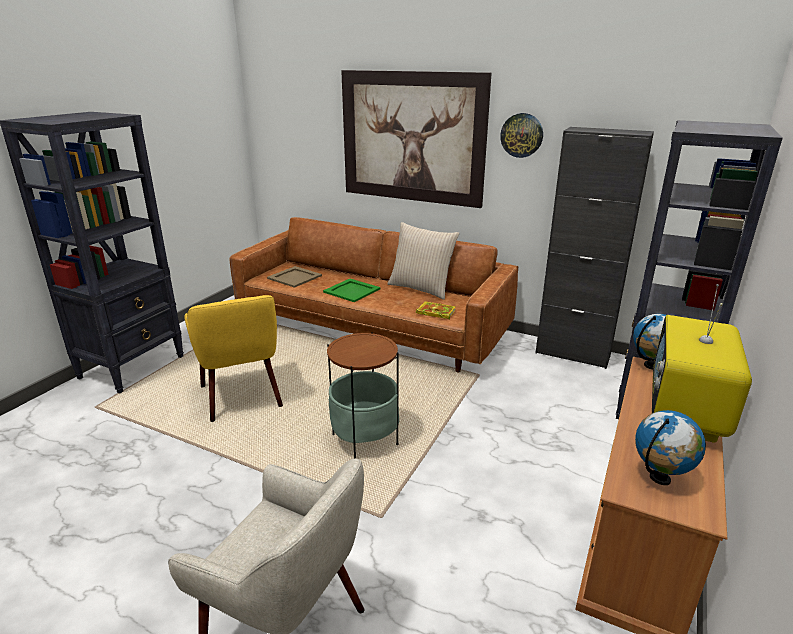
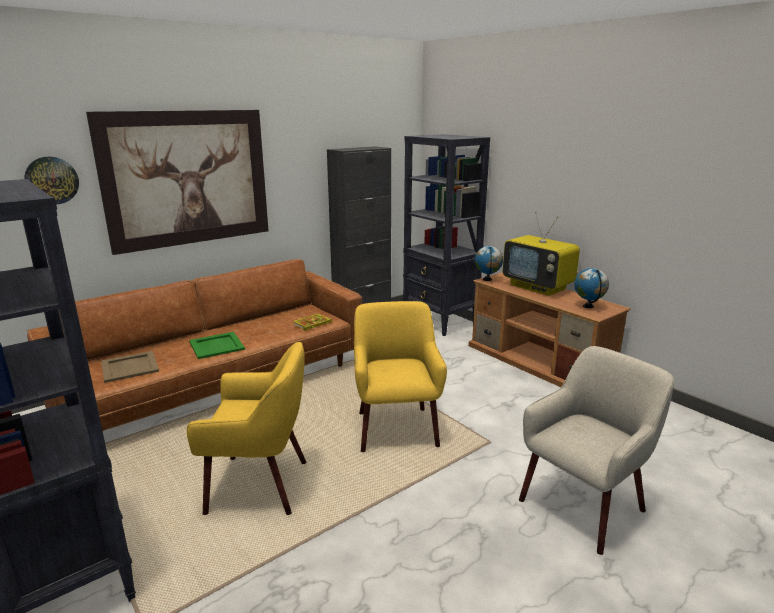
camera: 65 degrees left, 5 degrees down
side table [327,332,399,459] -> yellow armchair [354,301,447,452]
beige pillow [388,222,459,300] -> none
wall clock [500,113,543,158] -> wall clock moved to [24,157,79,204]

